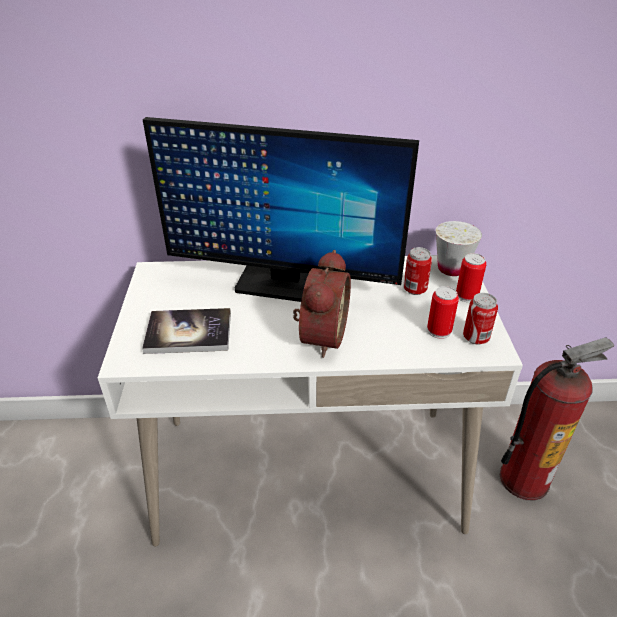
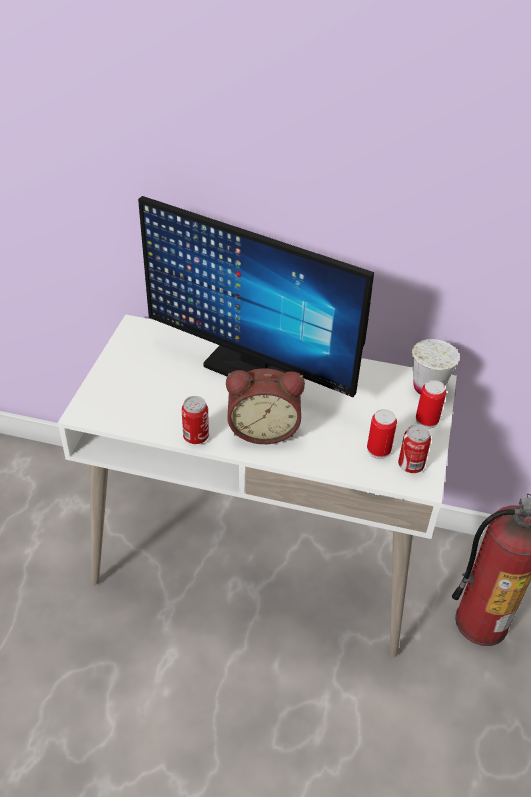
camera: 15 degrees right, 5 degrees up
book [142,308,231,354] -> none
alarm clock [293,250,351,358] -> alarm clock turned 60 degrees clockwise [226,368,305,444]
can [403,247,432,295] -> can moved to [182,396,209,444]

